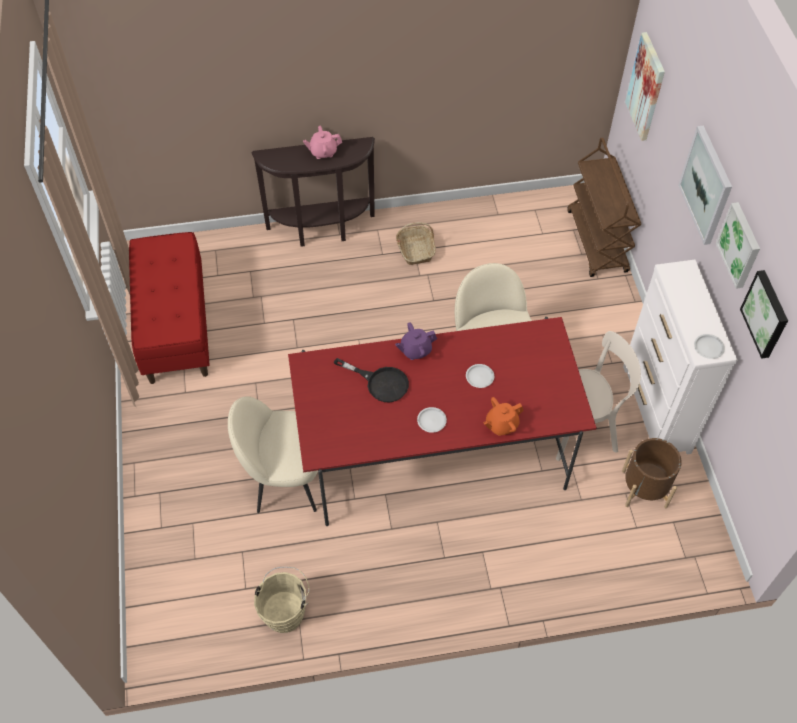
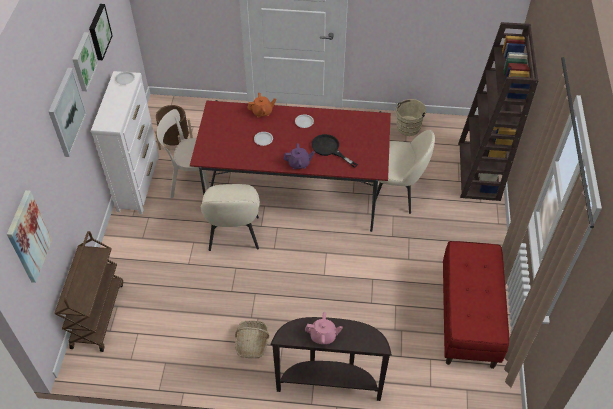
camera: 165 degrees left, 5 degrees down
none -> brown bookcase [458,22,539,201]

